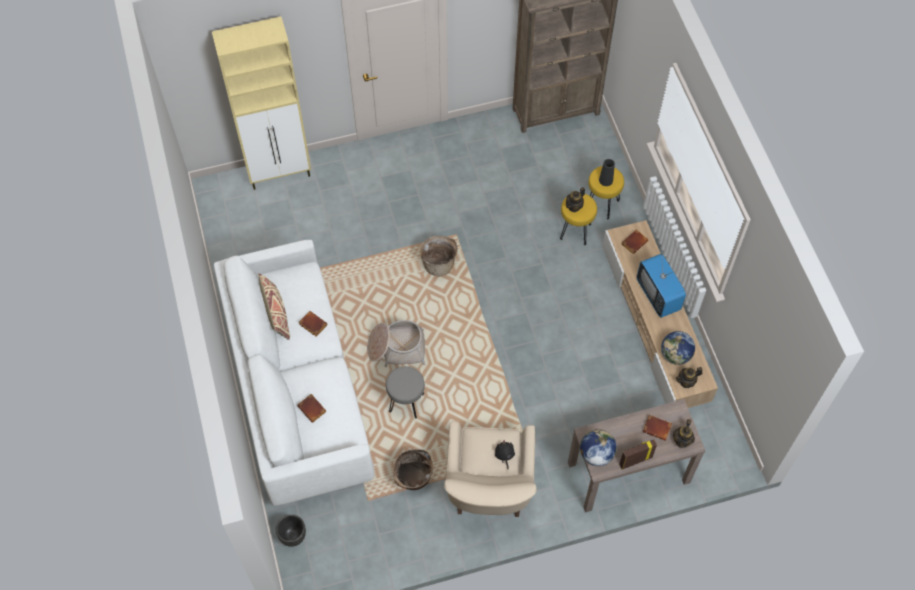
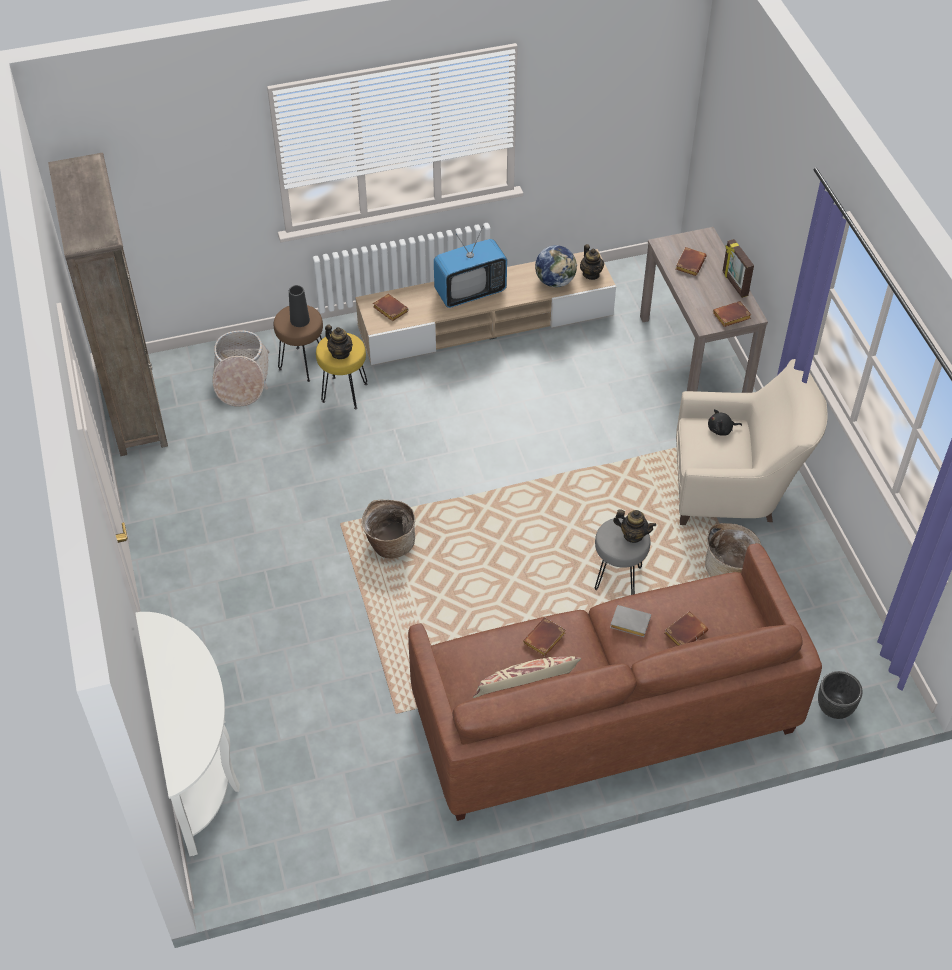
camera: 90 degrees left, 10 degrees down
beige cabinet [212,16,311,190] -> white console table [135,612,240,856]
white sofa [214,240,374,506] -> brown sofa [408,543,822,821]
basket [367,320,426,367] -> basket moved to [213,330,270,407]
globe [580,429,617,466] -> brown book [713,301,752,327]
yellow stool [588,166,624,219] -> brown stool [274,305,323,382]
teapot [673,419,695,448] -> teapot moved to [613,509,656,543]
none -> grey book [610,605,651,637]

